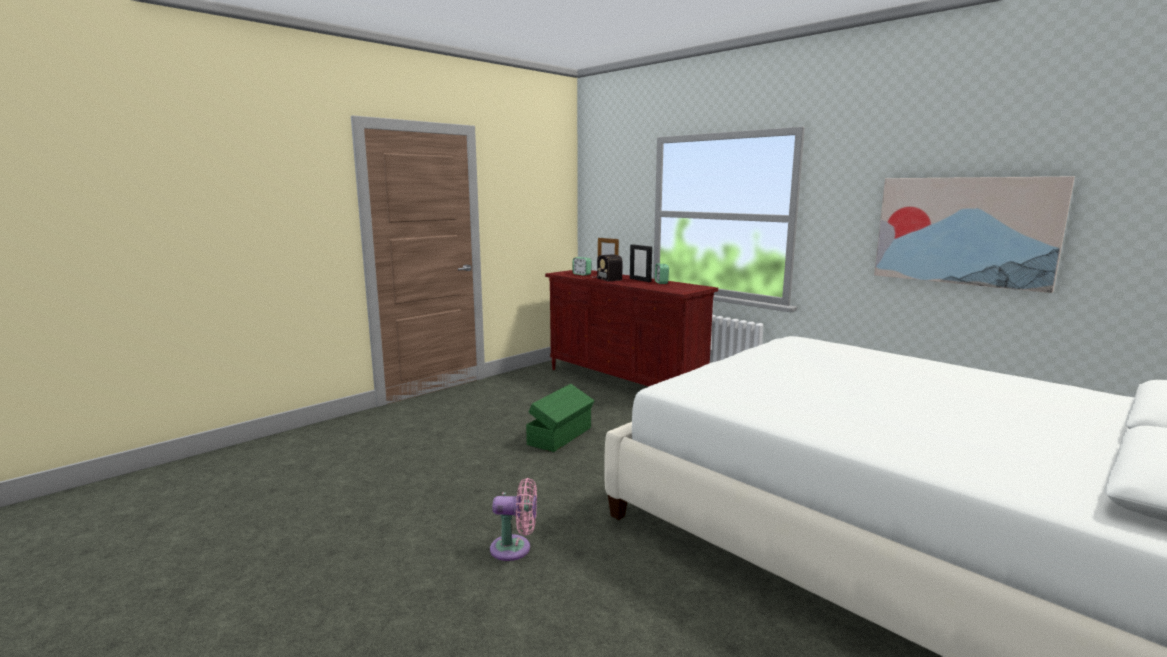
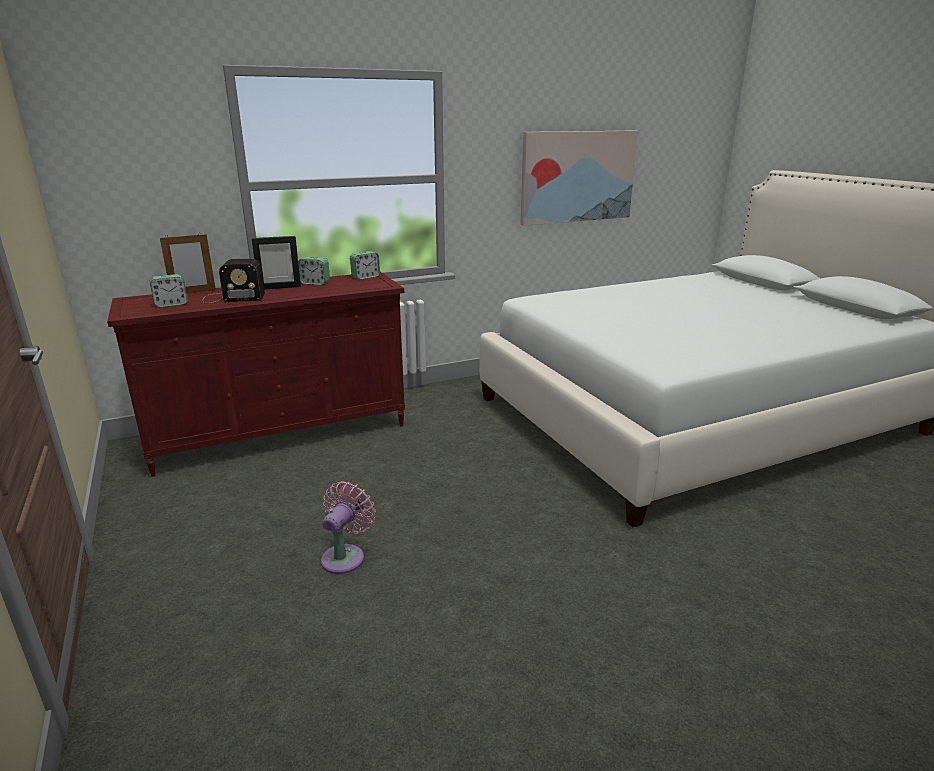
camera: 70 degrees left, 10 degrees up
pink fan [490,478,537,561] -> pink fan moved to [321,481,376,574]
green storage box [526,384,595,452] -> none
none -> alarm clock [350,251,380,279]

